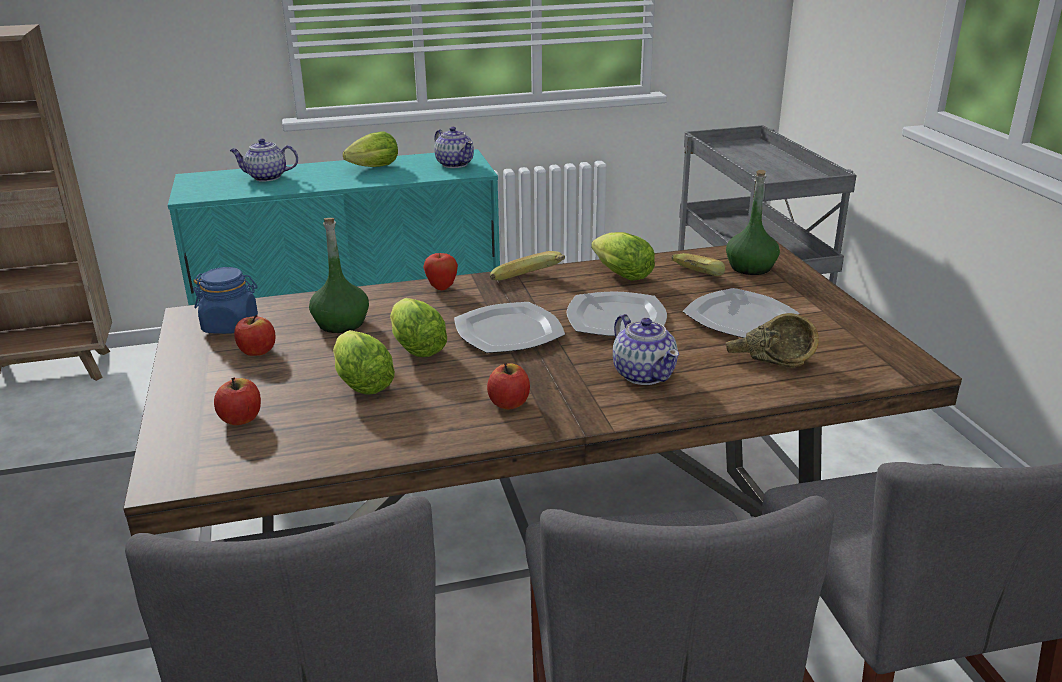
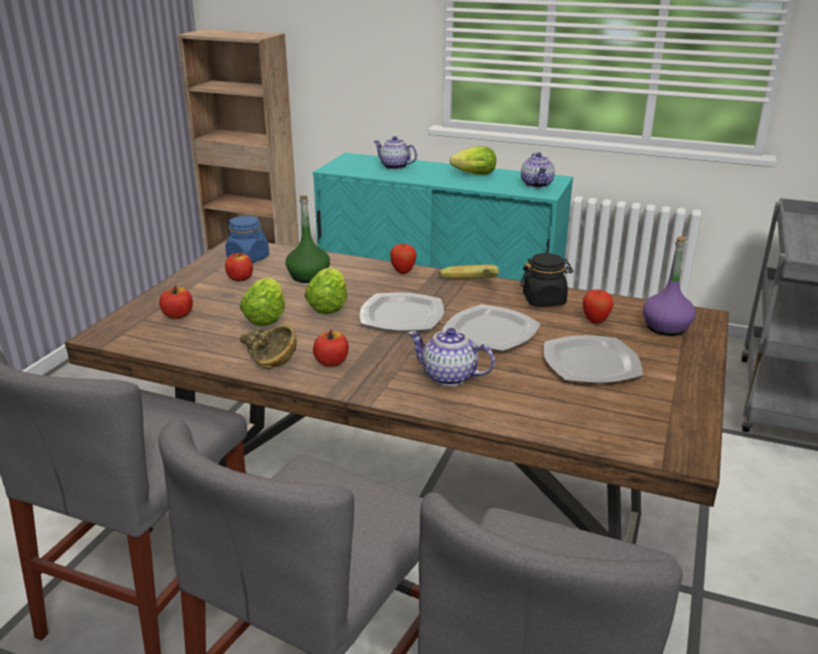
camera: 35 degrees right, 0 degrees up
lettuce [591,232,655,281] -> black jar [520,253,573,307]
teapot [613,314,679,385] -> teapot turned 105 degrees clockwise [408,328,495,386]
banana [671,253,725,276] -> apple [583,290,614,324]
green bottle [726,170,780,275] -> purple bottle [643,236,696,336]
brown bowl [726,313,819,368] -> brown bowl moved to [240,325,297,369]

